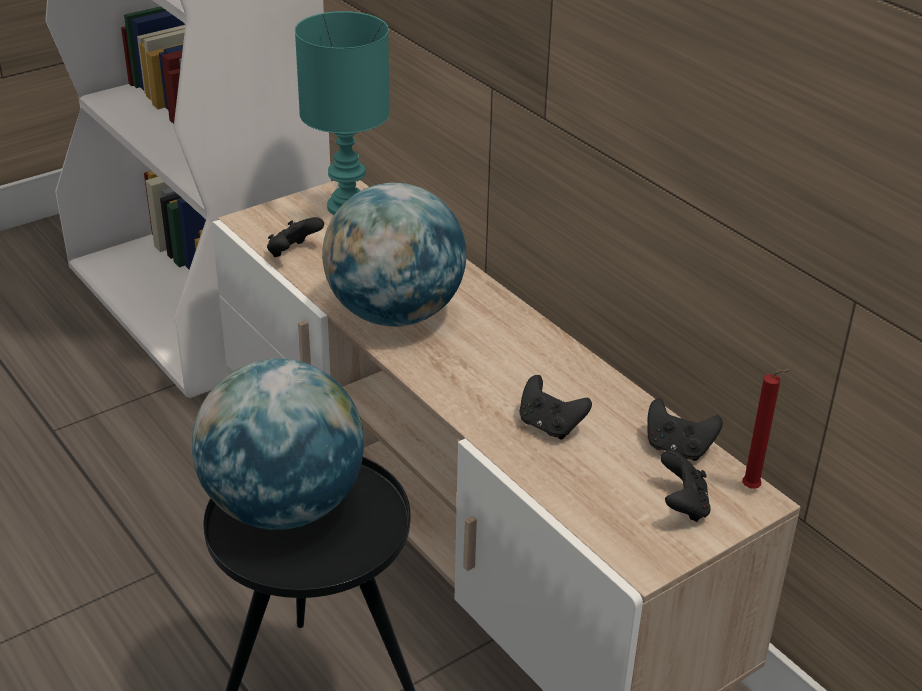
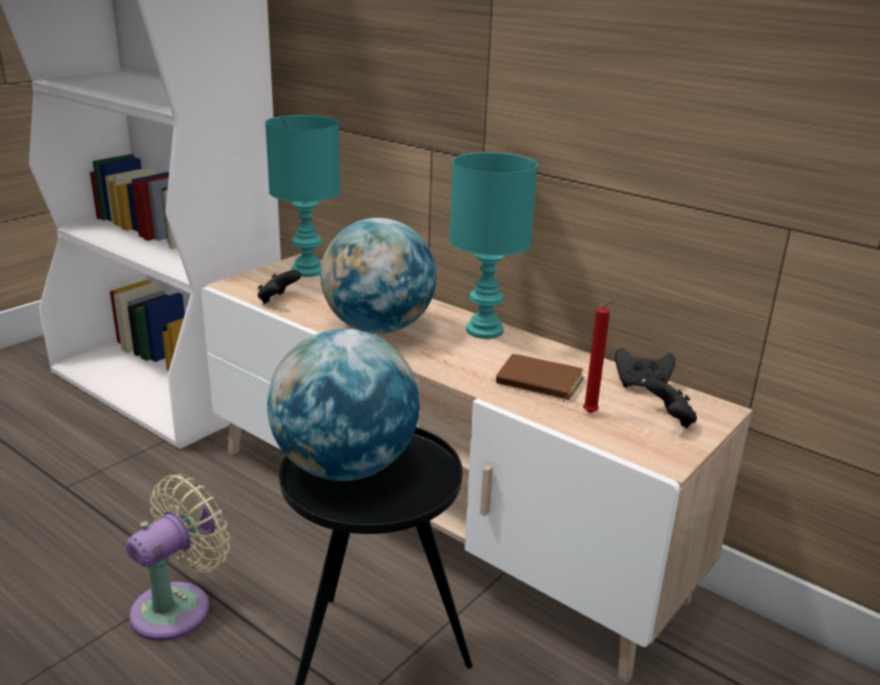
camera: 15 degrees left, 10 degrees down
black game controller [519,375,592,440] -> brown book [496,354,584,402]
red candle [742,369,792,489] -> red candle moved to [583,299,619,413]
none -> beige fan [126,474,230,641]
none -> turquoise table lamp [449,152,538,339]

